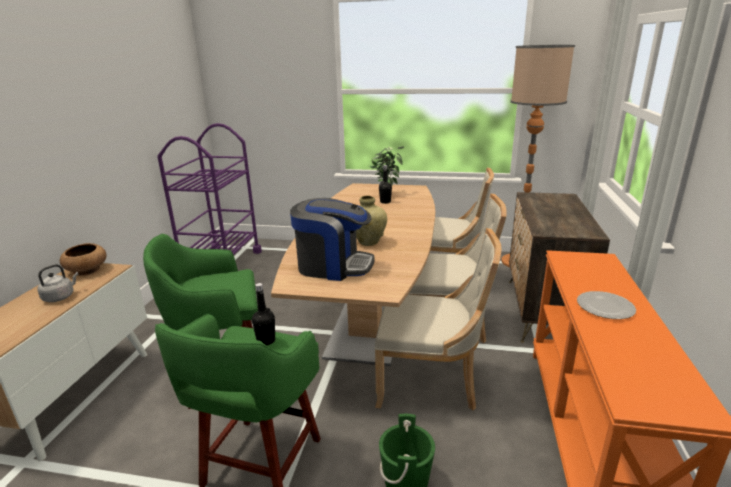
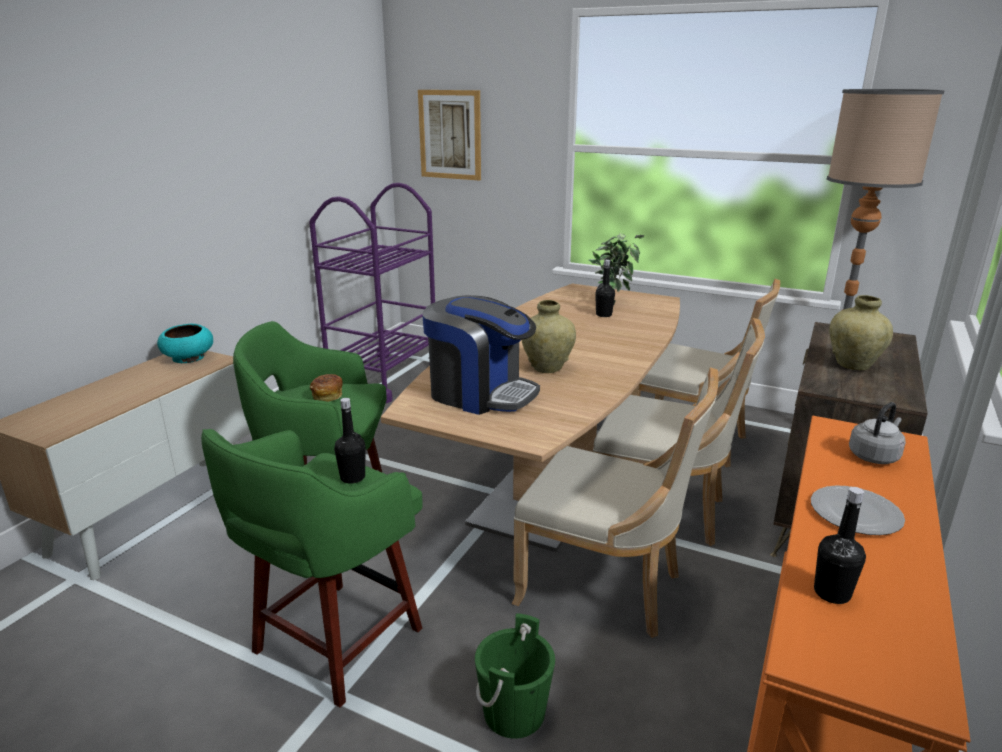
camera: 15 degrees right, 0 degrees up
grey kettle [37,264,78,302] -> grey kettle moved to [849,402,906,464]
brown bowl [60,243,106,276] -> turquoise bowl [157,324,213,363]
none -> bread [310,374,343,402]
none -> picture [418,90,481,181]
none -> black bottle [814,487,866,604]
none -> beige vase [829,295,893,371]

